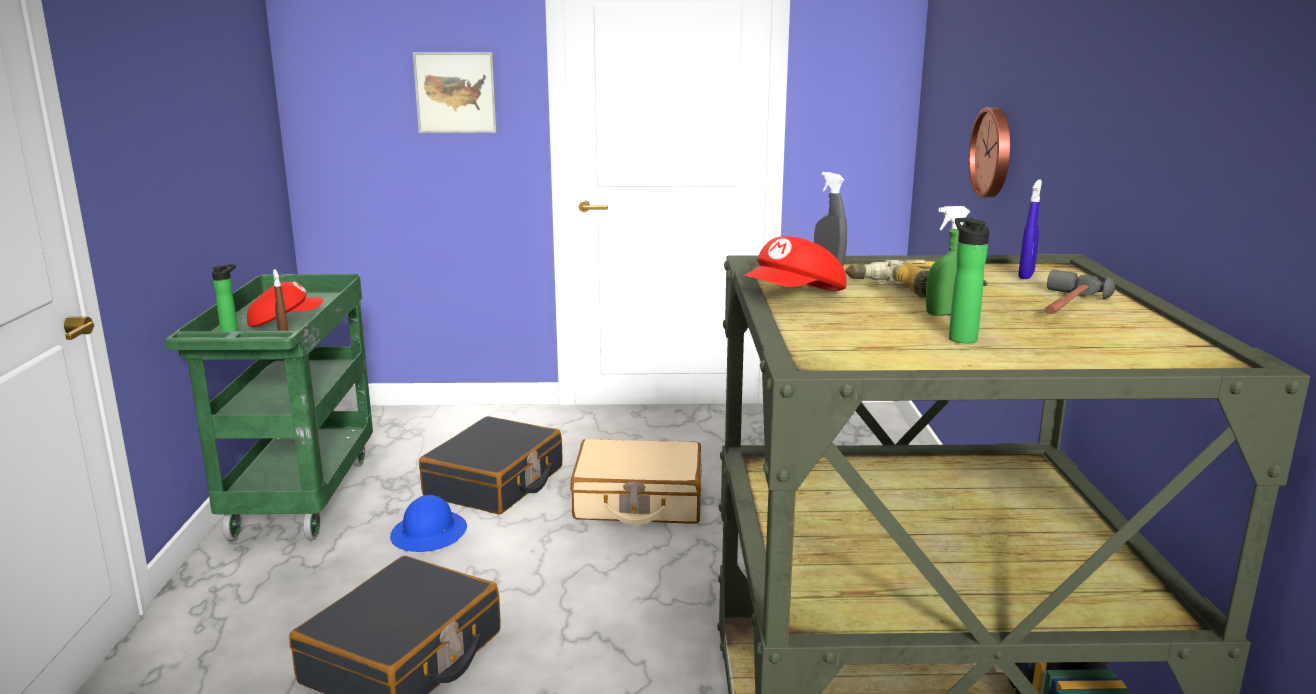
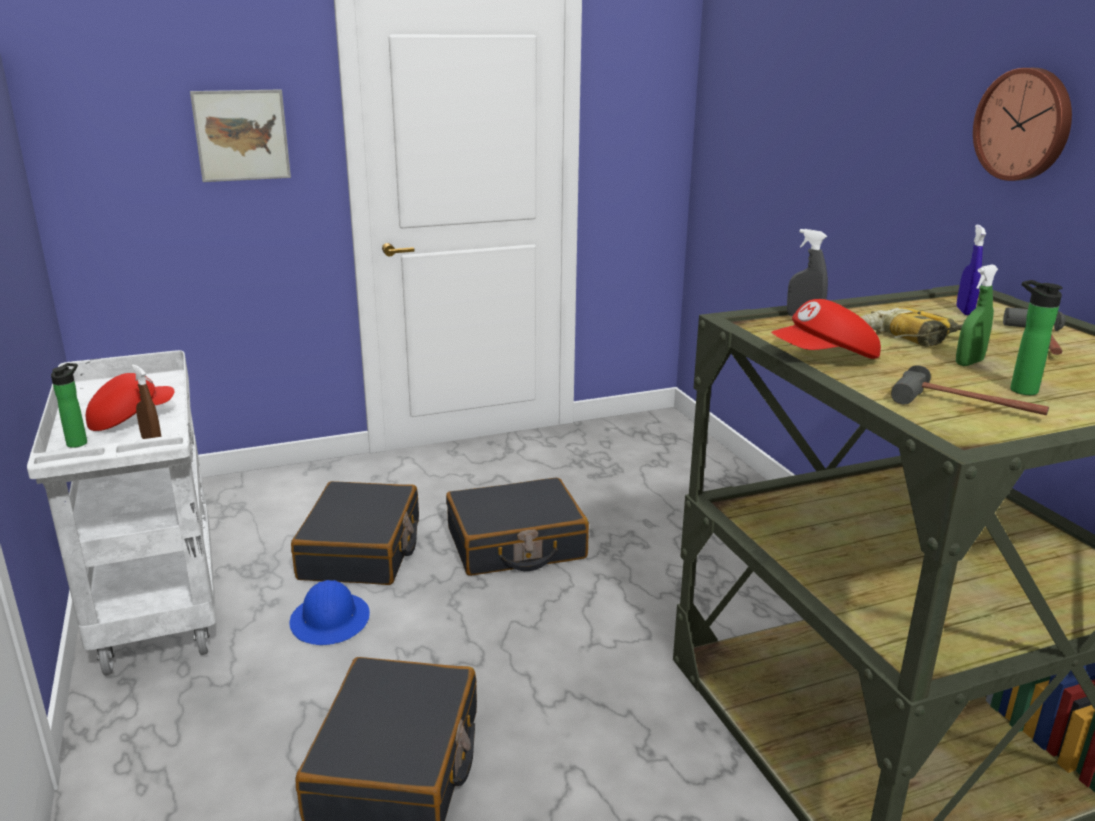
camera: 20 degrees left, 5 degrees up
green cart [165,274,373,541] -> white cart [27,350,216,675]
beige suitcase [570,439,702,525] -> black suitcase [446,478,589,576]
red cap [744,236,846,291] -> red cap turned 45 degrees clockwise [771,299,881,359]
wall clock [968,107,1010,198] -> wall clock moved to [973,68,1072,181]
none -> hammer [891,365,1049,415]

